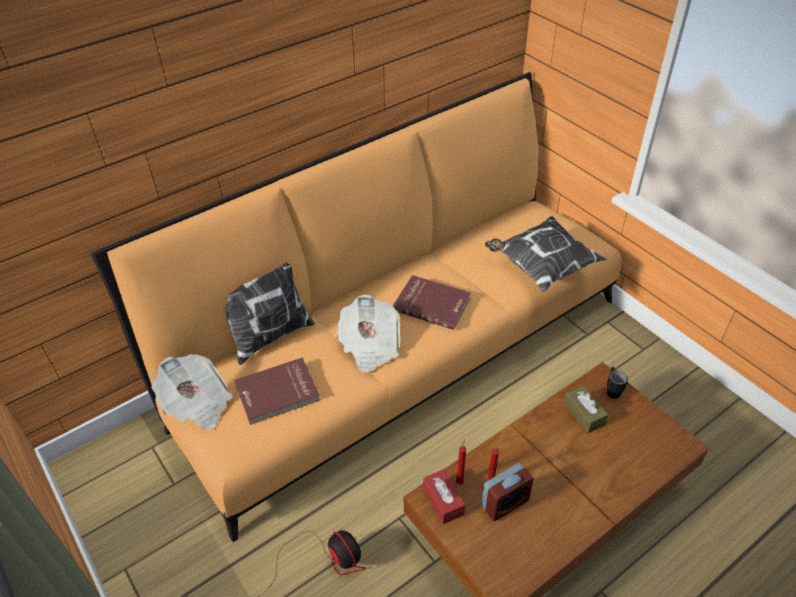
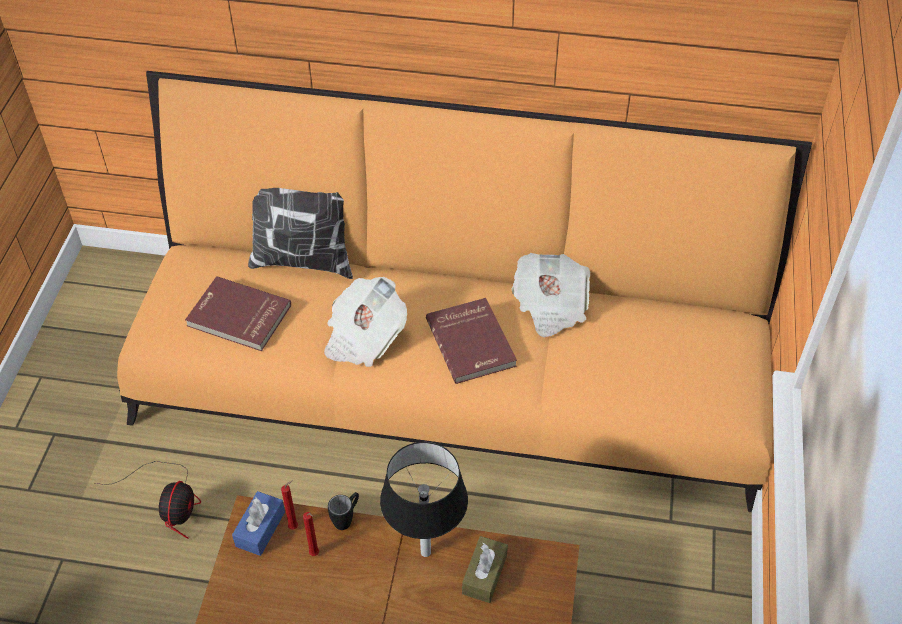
camera: 45 degrees right, 5 degrees up
newspaper [152,354,232,430] -> newspaper moved to [512,253,590,338]
red tissue box [423,469,465,524] -> blue tissue box [232,491,285,556]
alarm clock [481,463,534,521] -> none
pillow [485,216,607,292] -> none
black mug [607,367,628,399] -> black mug moved to [328,492,359,530]
none -> black table lamp [380,442,468,557]

